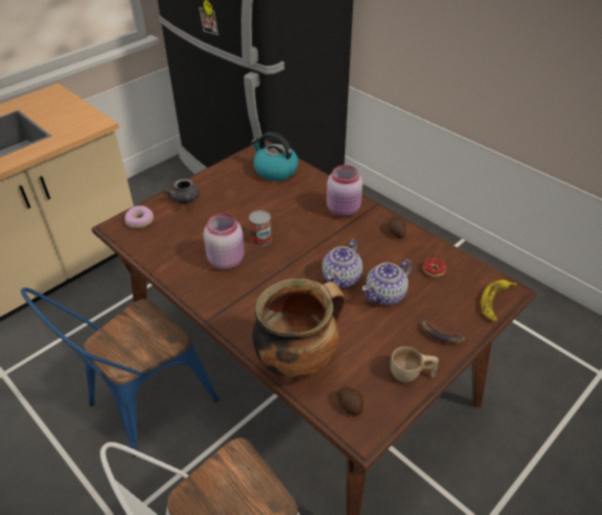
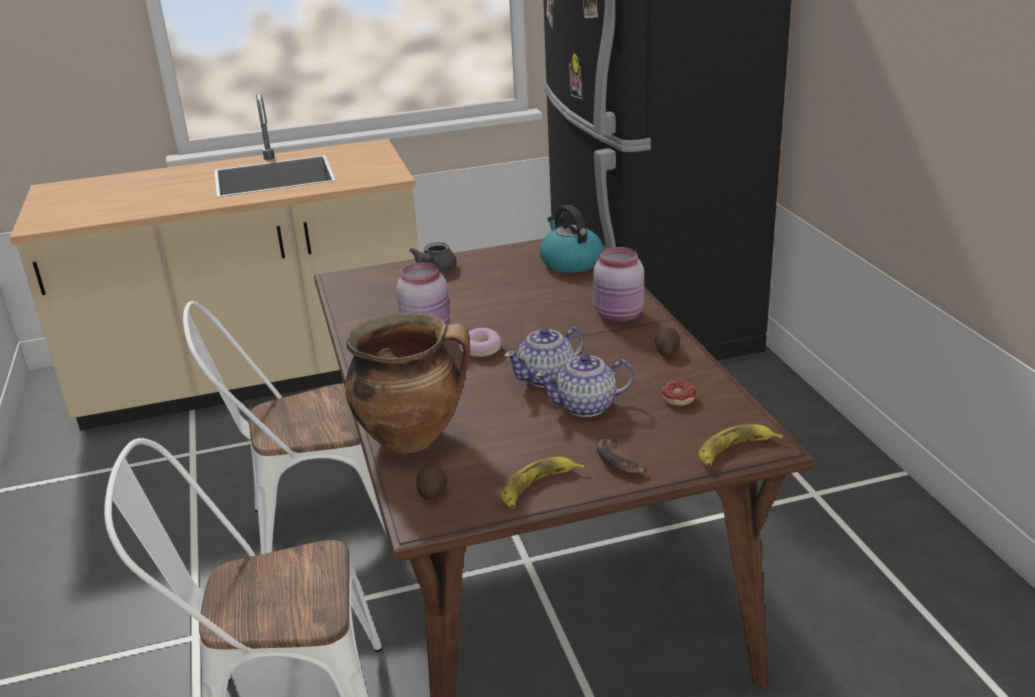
camera: 30 degrees right, 15 degrees down
blue chair [21,288,219,457] -> white chair [183,301,387,554]
donut [125,206,154,228] -> donut moved to [459,328,501,357]
can [249,210,272,246] -> none
beige cup [390,346,439,383] -> banana [501,457,585,508]

